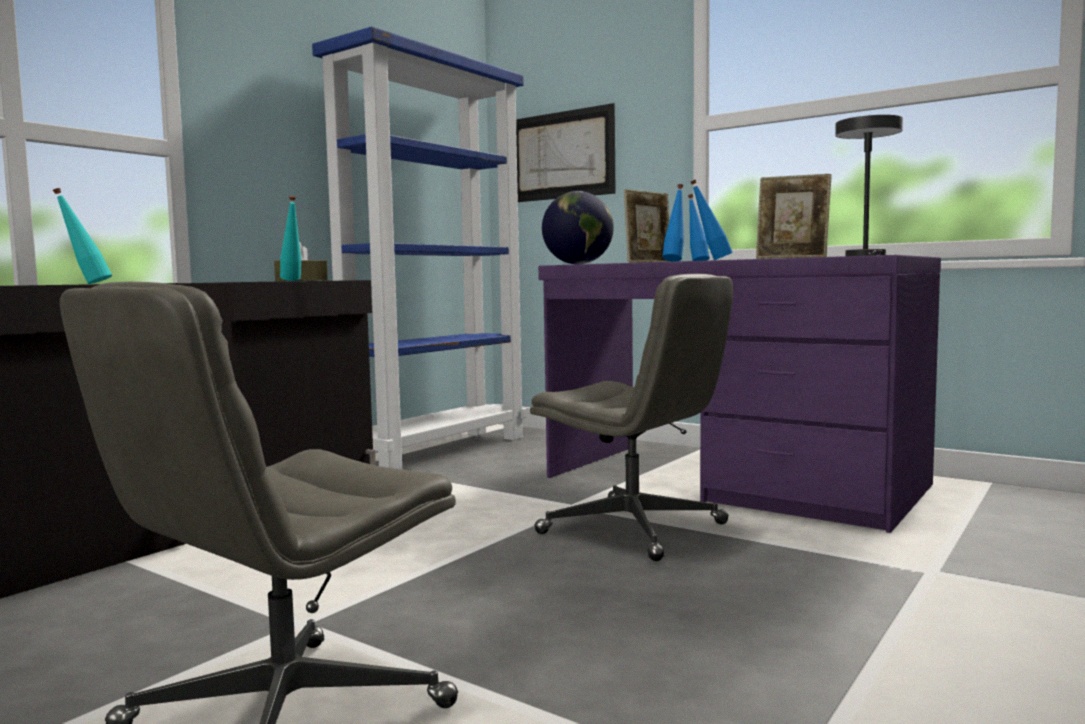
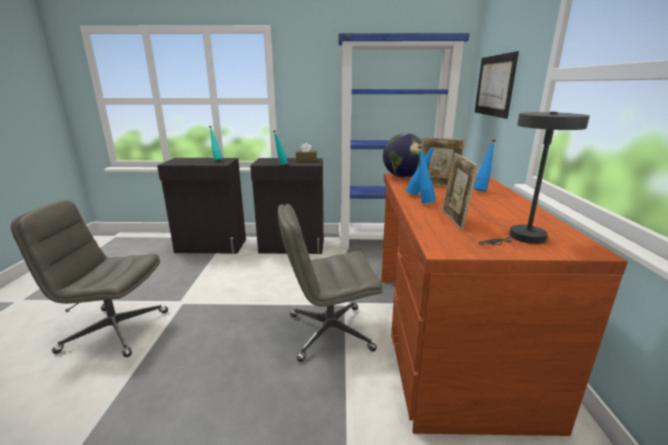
camera: 55 degrees right, 15 degrees up
grey office chair [530,274,734,561] -> grey office chair turned 75 degrees clockwise [278,204,383,362]
purple desk [538,255,941,533] -> brown desk [381,173,628,436]

